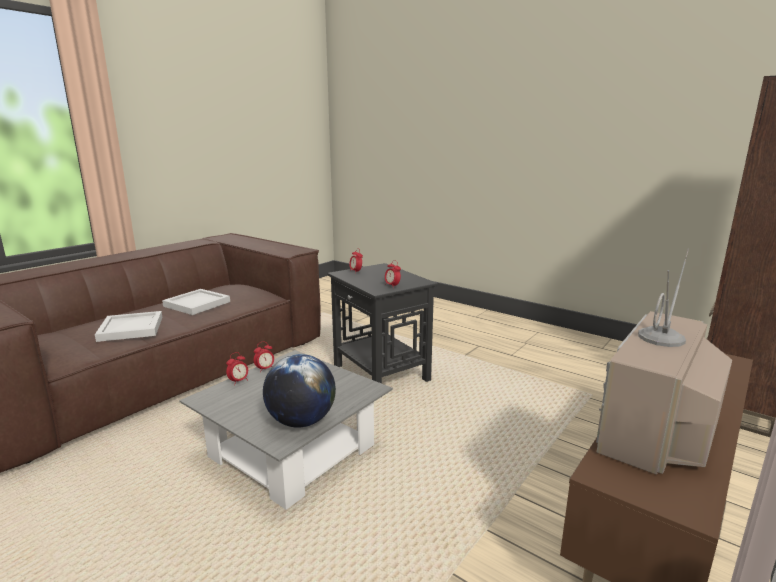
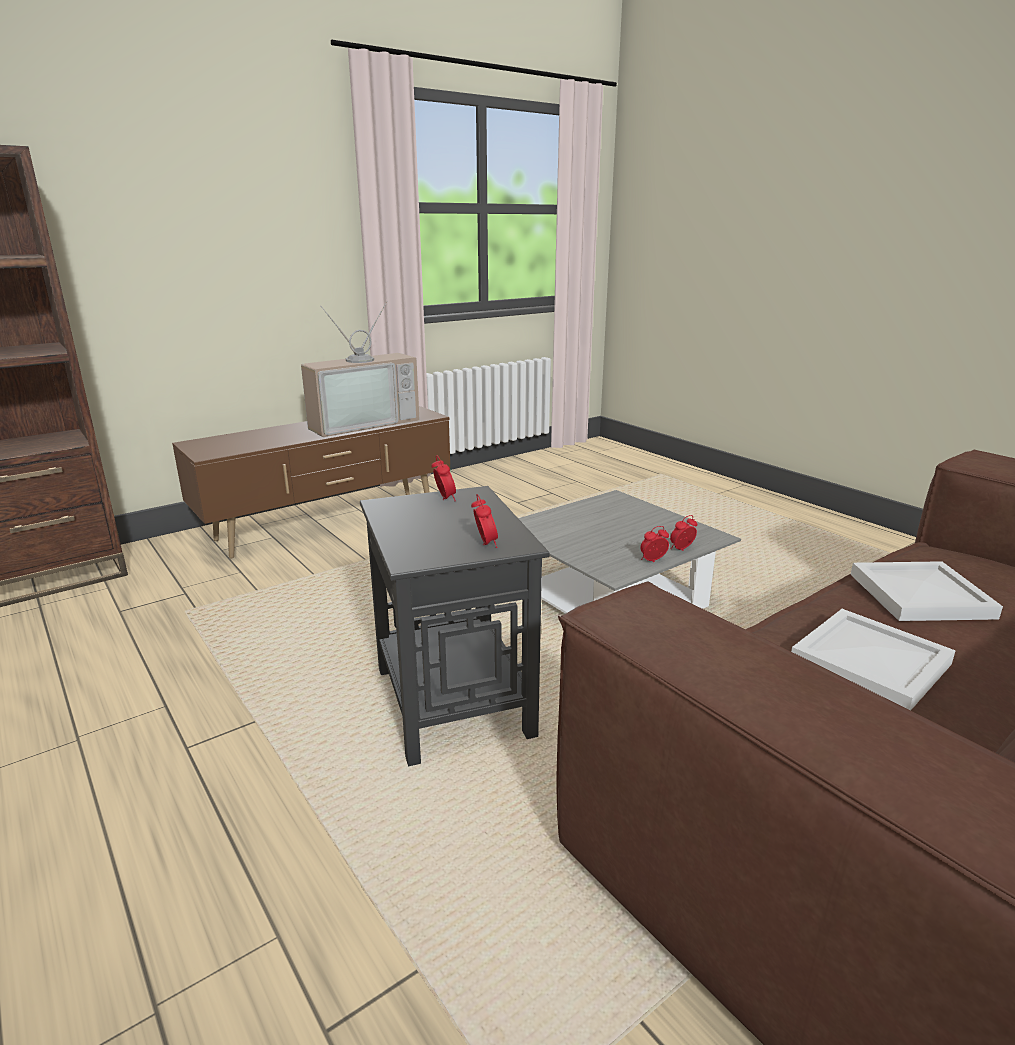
camera: 165 degrees left, 5 degrees up
globe [263,354,336,428] -> none

